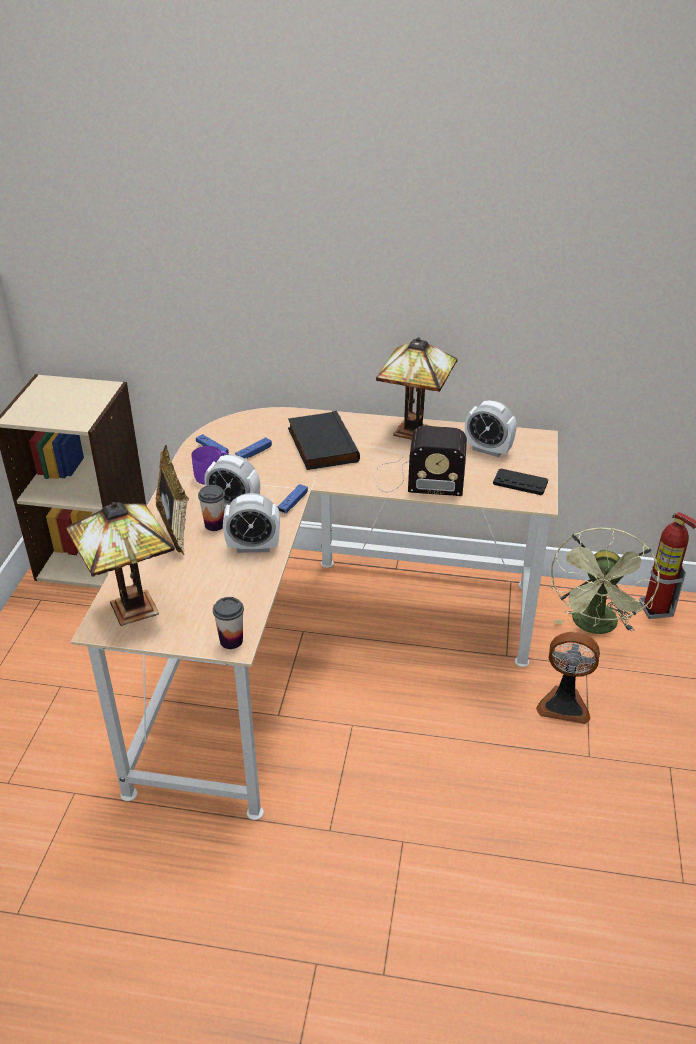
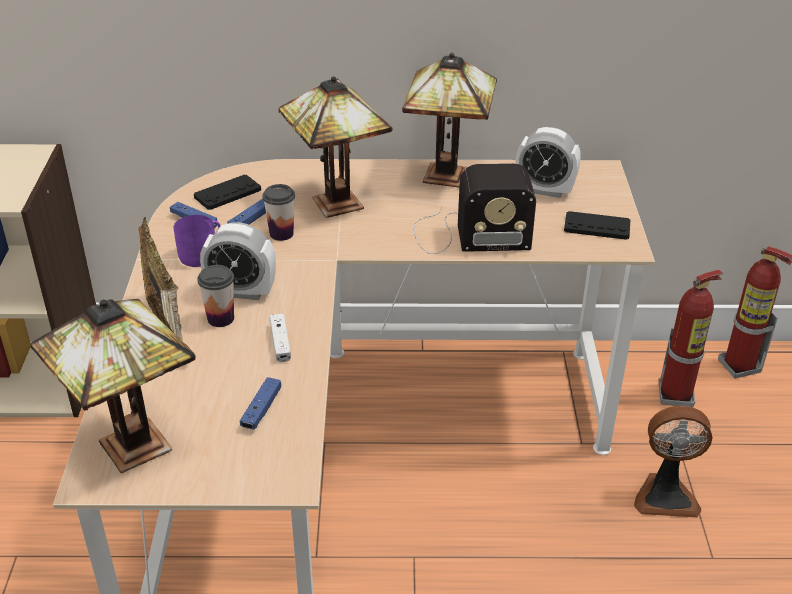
camera: 10 degrees left, 0 degrees up
cup [213,597,244,649] -> cup moved to [263,184,295,241]
alarm clock [223,493,280,553] -> white game controller [270,314,291,362]
blue game controller [278,484,308,513] -> blue game controller moved to [240,377,281,430]
black book [288,411,360,470] -> table lamp [278,77,393,218]
green fan [550,528,660,634] -> fire extinguisher [659,269,723,407]
none -> black game controller [194,175,261,210]

